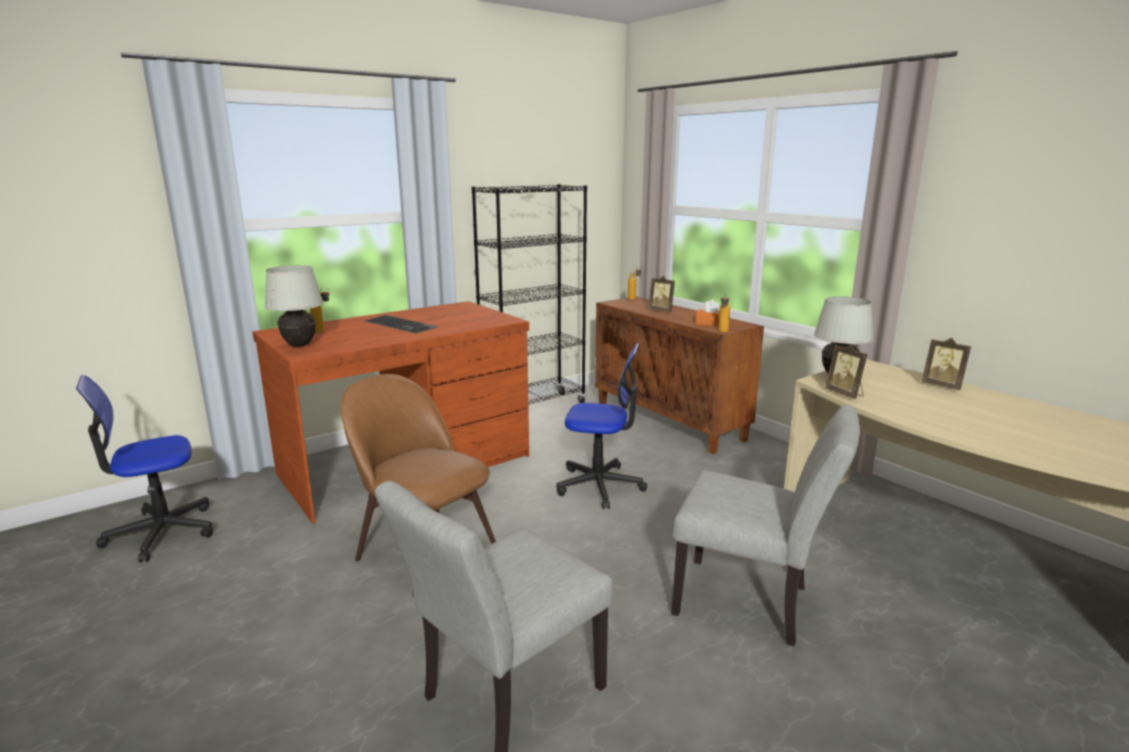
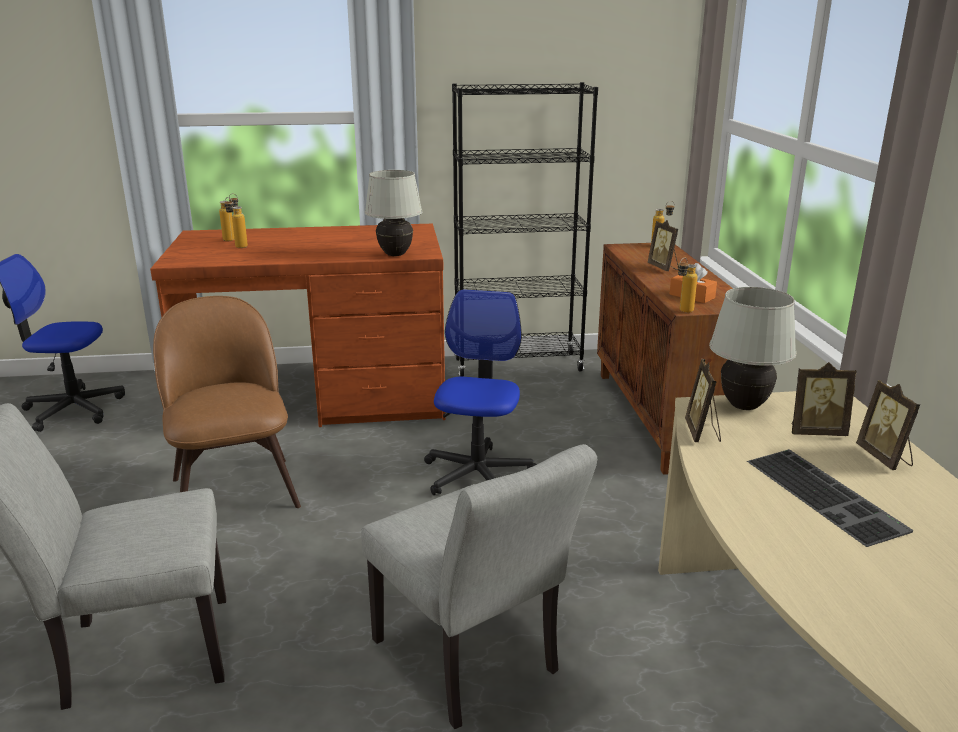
camera: 30 degrees right, 5 degrees up
white table lamp [264,265,323,347] -> white table lamp moved to [365,170,422,256]
keyboard [365,315,438,333] -> keyboard moved to [747,449,914,547]
office chair [557,343,647,509] -> office chair turned 120 degrees counterclockwise [424,289,537,495]
none -> bottle [224,197,248,248]
none -> picture frame [792,362,857,436]

